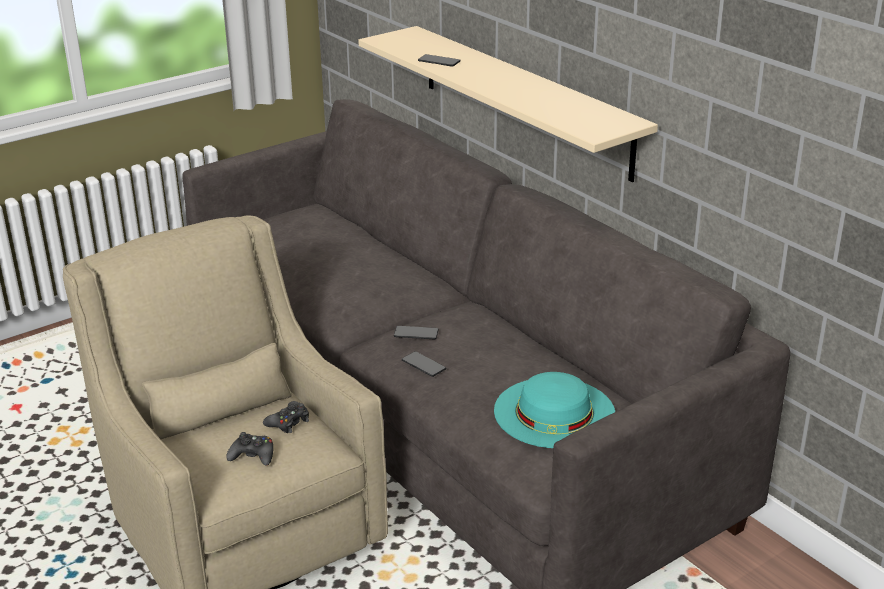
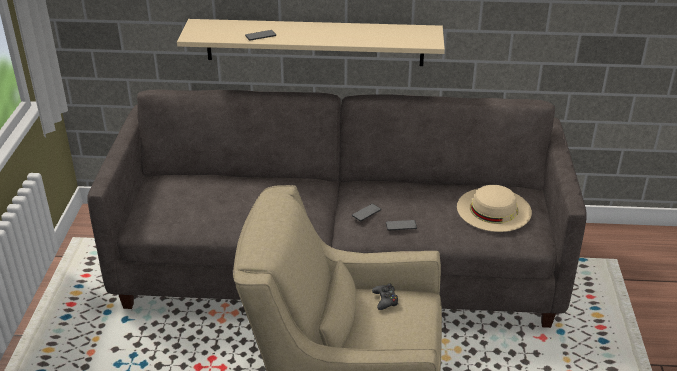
camera: 50 degrees left, 5 degrees up
black game controller [226,432,273,466] -> none
turquoise hat [494,372,615,448] -> beige hat [457,185,532,232]

